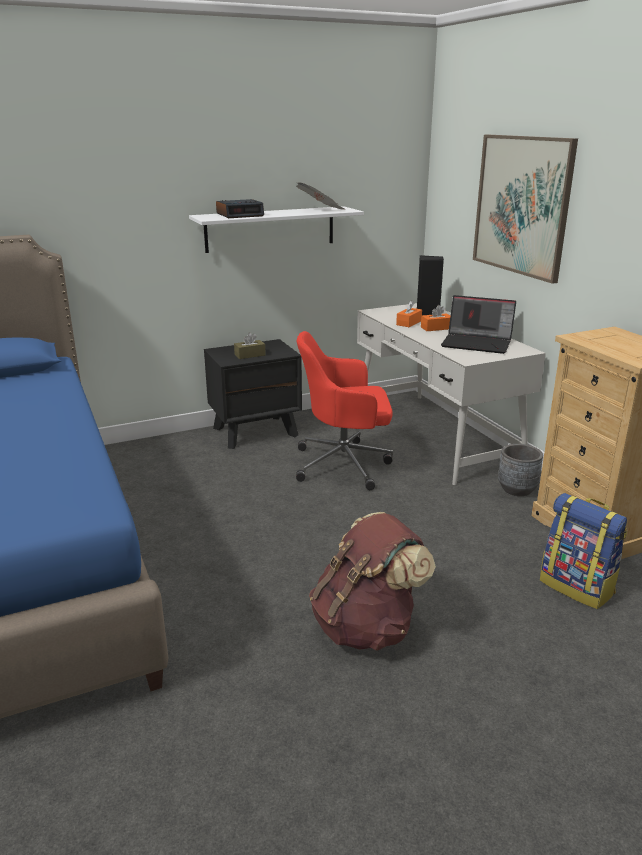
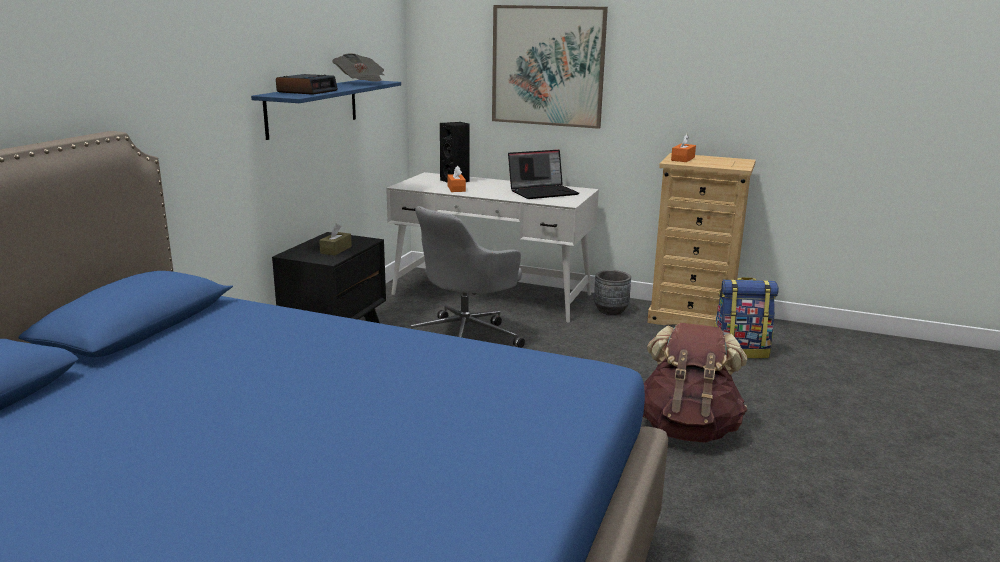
camera: 45 degrees left, 5 degrees down
white shelf [189,206,364,253] -> blue shelf [251,80,401,140]
red office chair [296,331,393,490] -> grey office chair [411,206,525,348]
orange tissue box [421,305,450,331] -> orange tissue box moved to [671,134,696,162]

